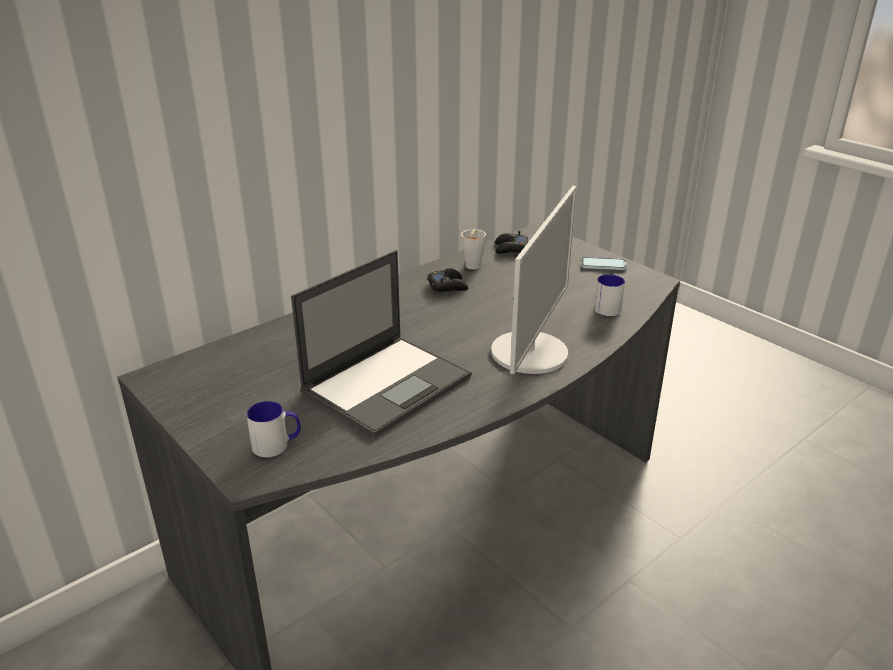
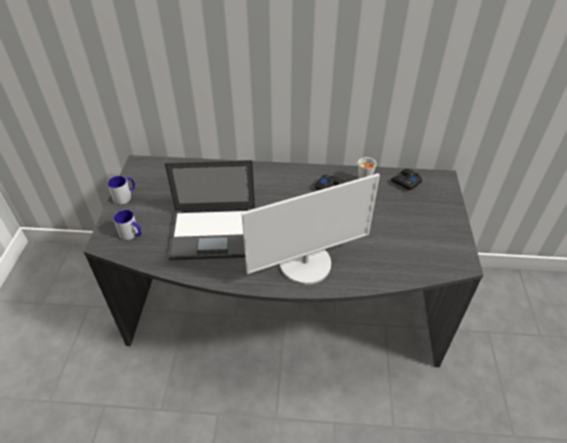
camera: 45 degrees right, 15 degrees up
phone [581,257,627,270] -> none
mug [594,274,625,316] -> mug moved to [107,176,135,205]

